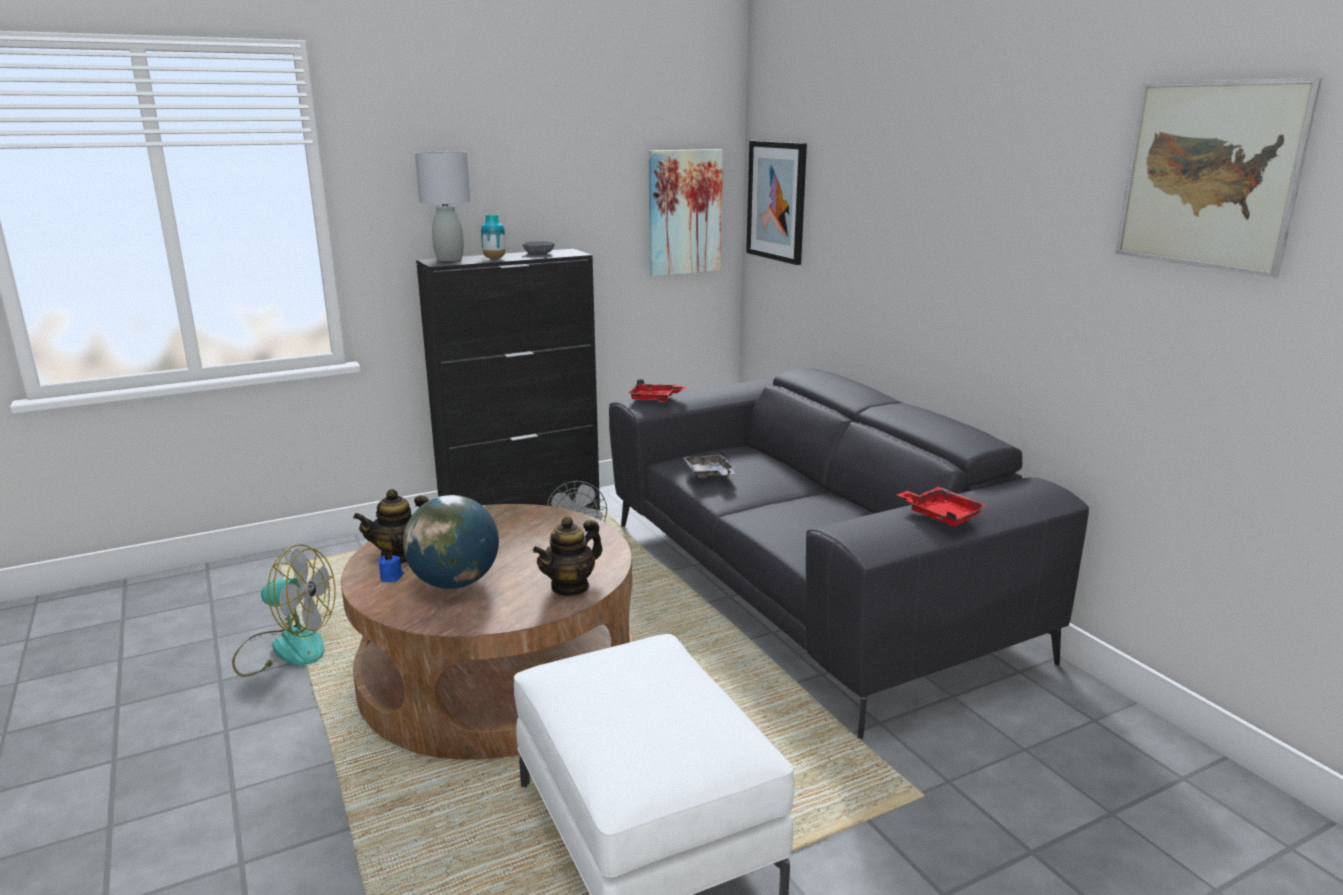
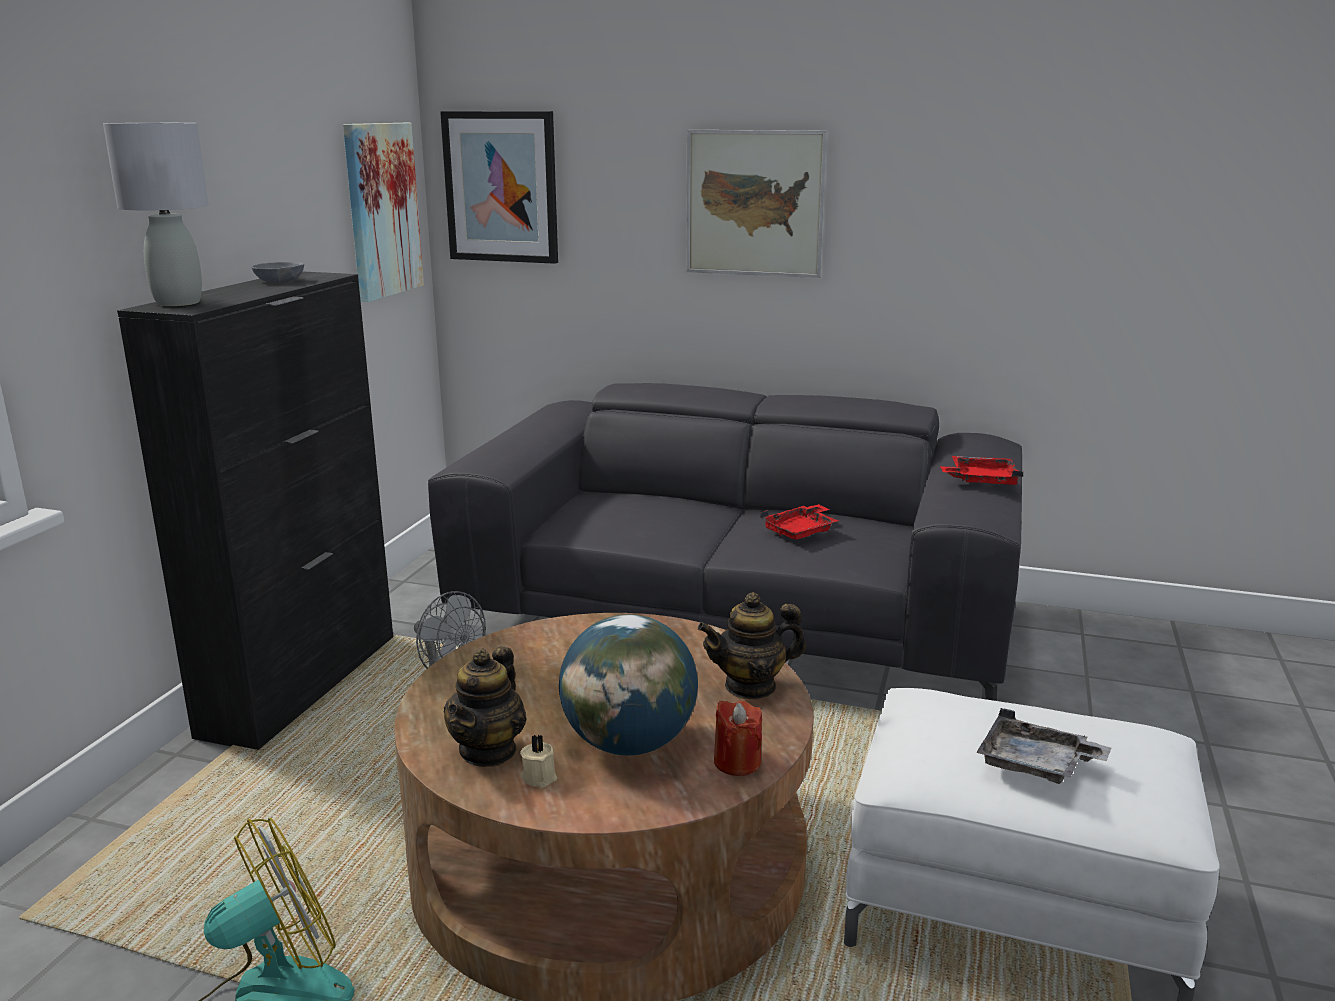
camera: 45 degrees left, 0 degrees up
blue candle [378,549,404,582] -> beige candle [520,734,557,788]
vase [481,214,506,259] -> none
teapot [533,516,603,597] -> teapot turned 75 degrees clockwise [698,592,806,699]
red tray [627,380,687,402] -> red tray moved to [760,504,839,539]
grey tray [682,451,735,478] -> grey tray moved to [976,708,1111,784]
picture [1115,78,1322,278] -> picture moved to [686,130,827,278]
none -> red candle [714,701,762,776]

